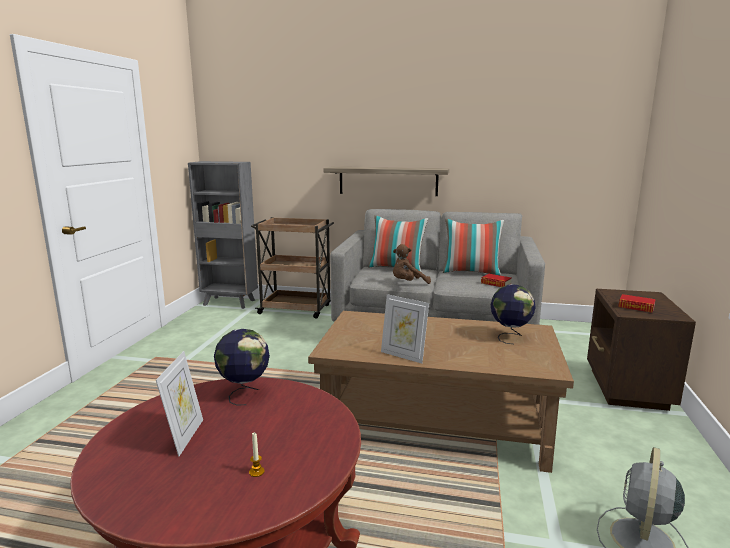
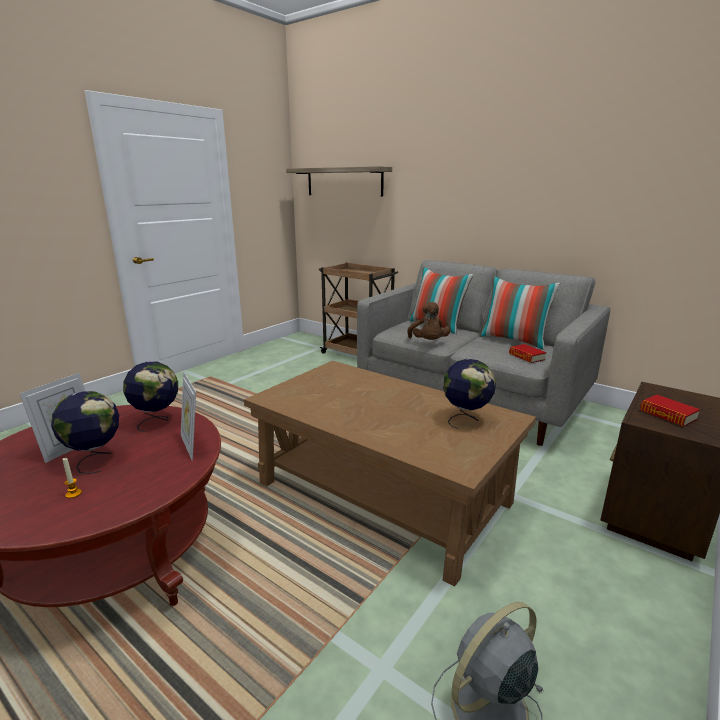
camera: 25 degrees right, 5 degrees up
grey bookcase [188,161,258,309] -> none
shelf [323,167,449,196] -> shelf moved to [286,166,392,197]
picture frame [381,294,429,364] -> picture frame moved to [181,372,196,461]
brown plush toy [393,244,431,284] -> brown plush toy turned 105 degrees counterclockwise [407,302,450,340]
none -> globe [51,391,119,474]

